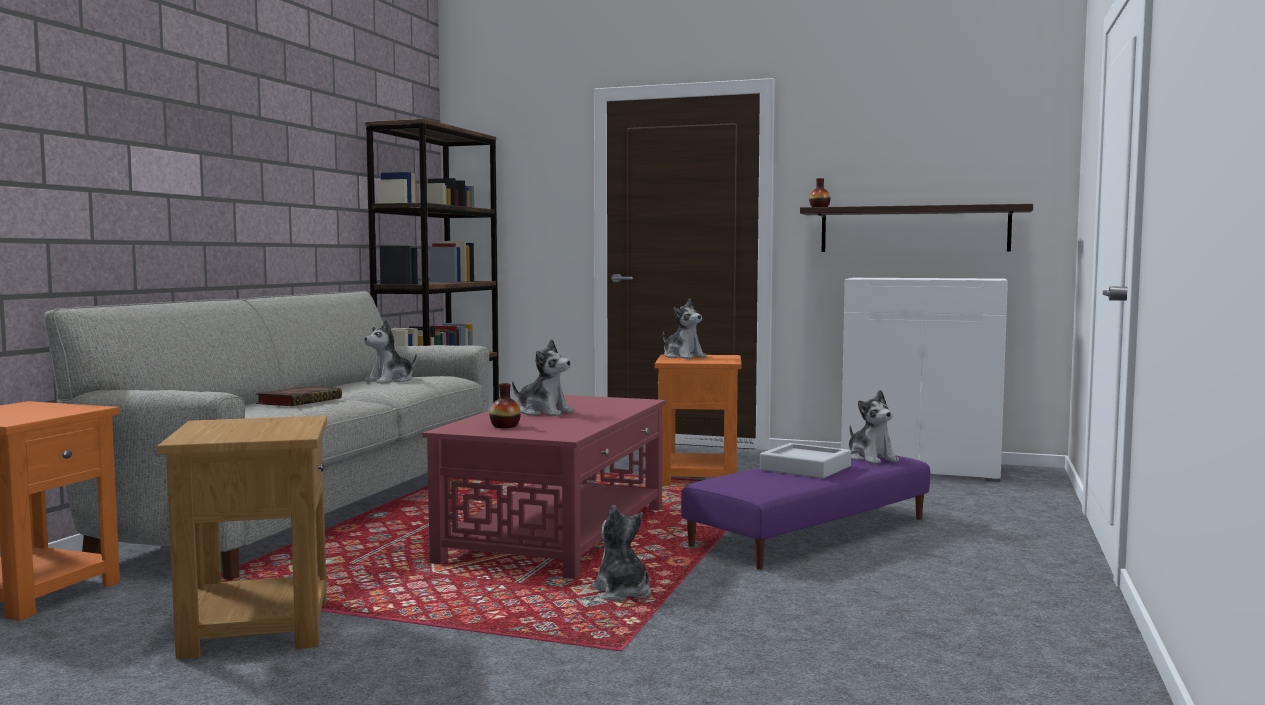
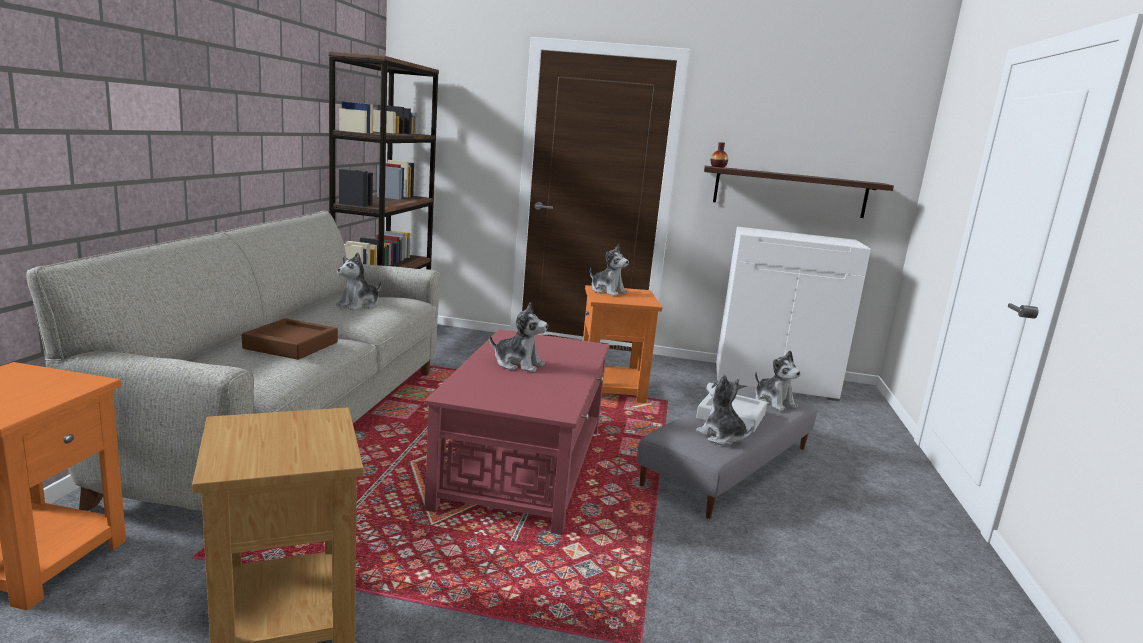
camera: 10 degrees left, 10 degrees up
book [256,386,342,406] -> brown tray [242,318,338,360]
vase [489,383,521,428] -> none
plush toy [591,505,651,601] -> plush toy moved to [696,374,754,446]
purple ottoman [681,454,930,570] -> grey ottoman [637,386,817,519]

